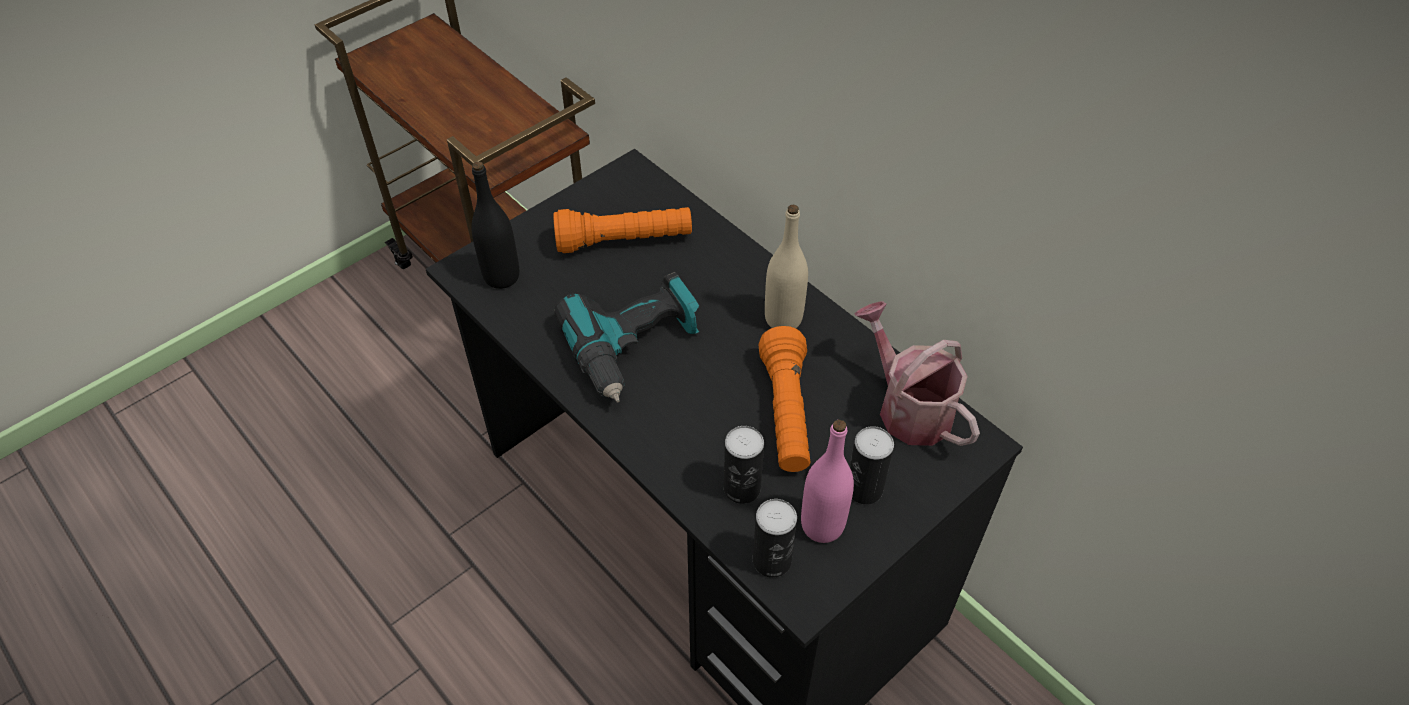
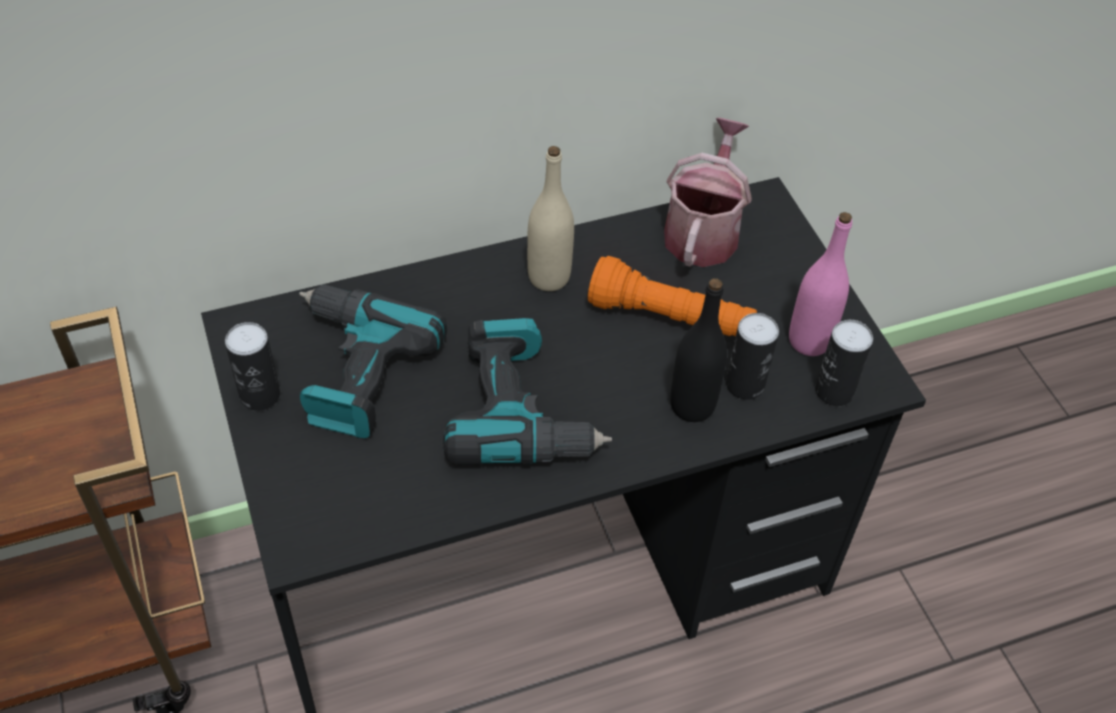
camera: 70 degrees left, 0 degrees up
black bottle [471,161,519,289] -> black bottle moved to [670,278,727,422]
orange flashlight [553,207,692,253] -> power drill [299,284,447,439]
can [850,426,894,505] -> can moved to [225,322,280,411]
watering can [854,301,980,446] -> watering can turned 120 degrees clockwise [664,118,752,267]

